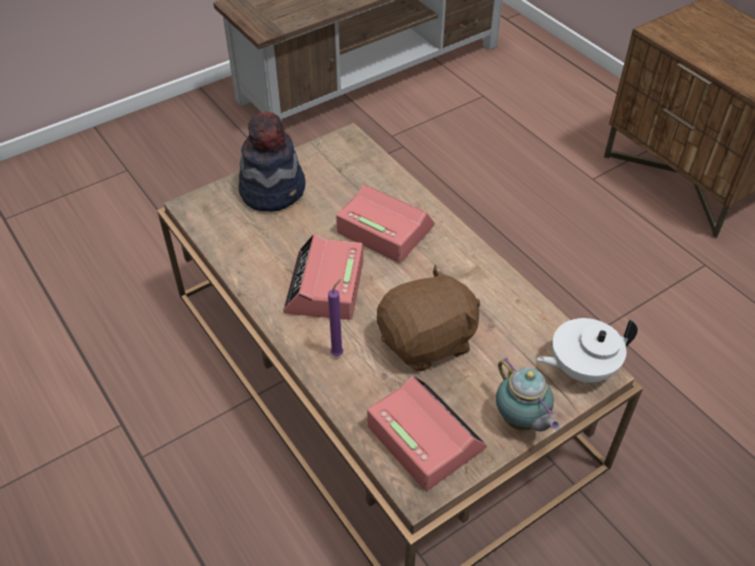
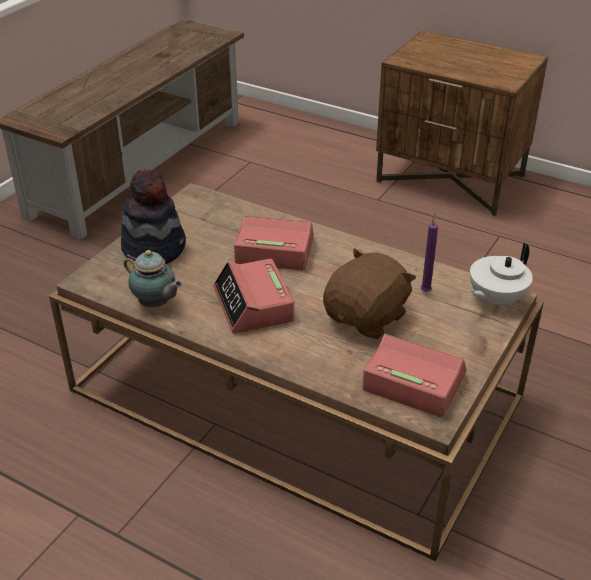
camera: 25 degrees left, 10 degrees down
purple candle [328,279,343,356] -> purple candle moved to [421,213,438,292]
teapot [496,357,560,432] -> teapot moved to [124,250,183,307]

